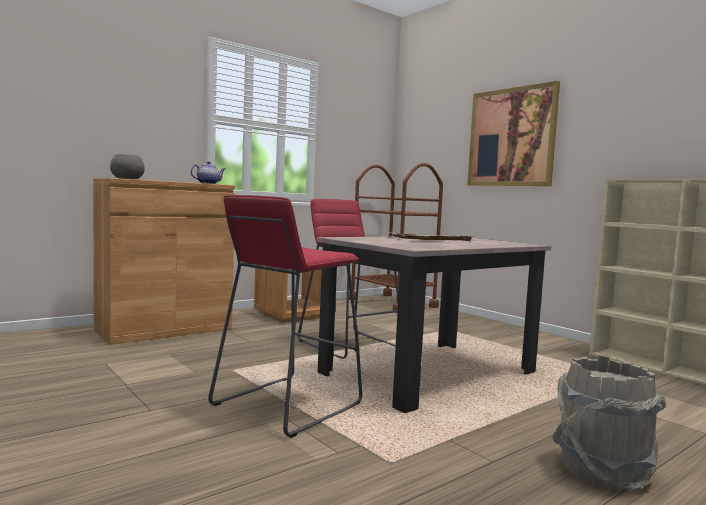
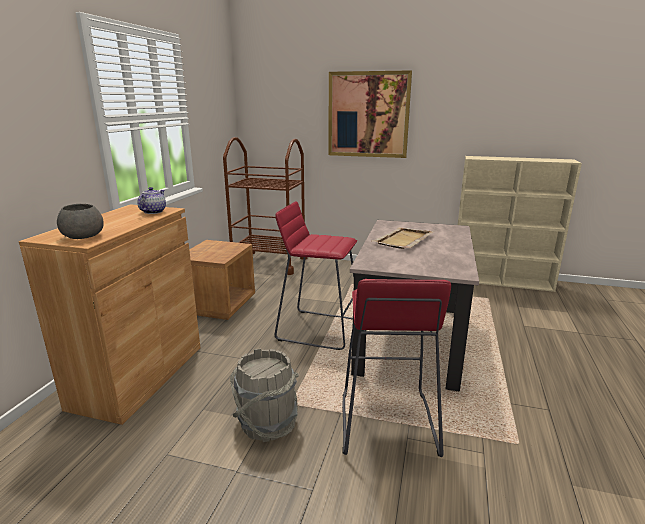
camera: 35 degrees left, 15 degrees up
grey bucket [552,356,666,491] -> grey bucket moved to [230,348,299,442]

